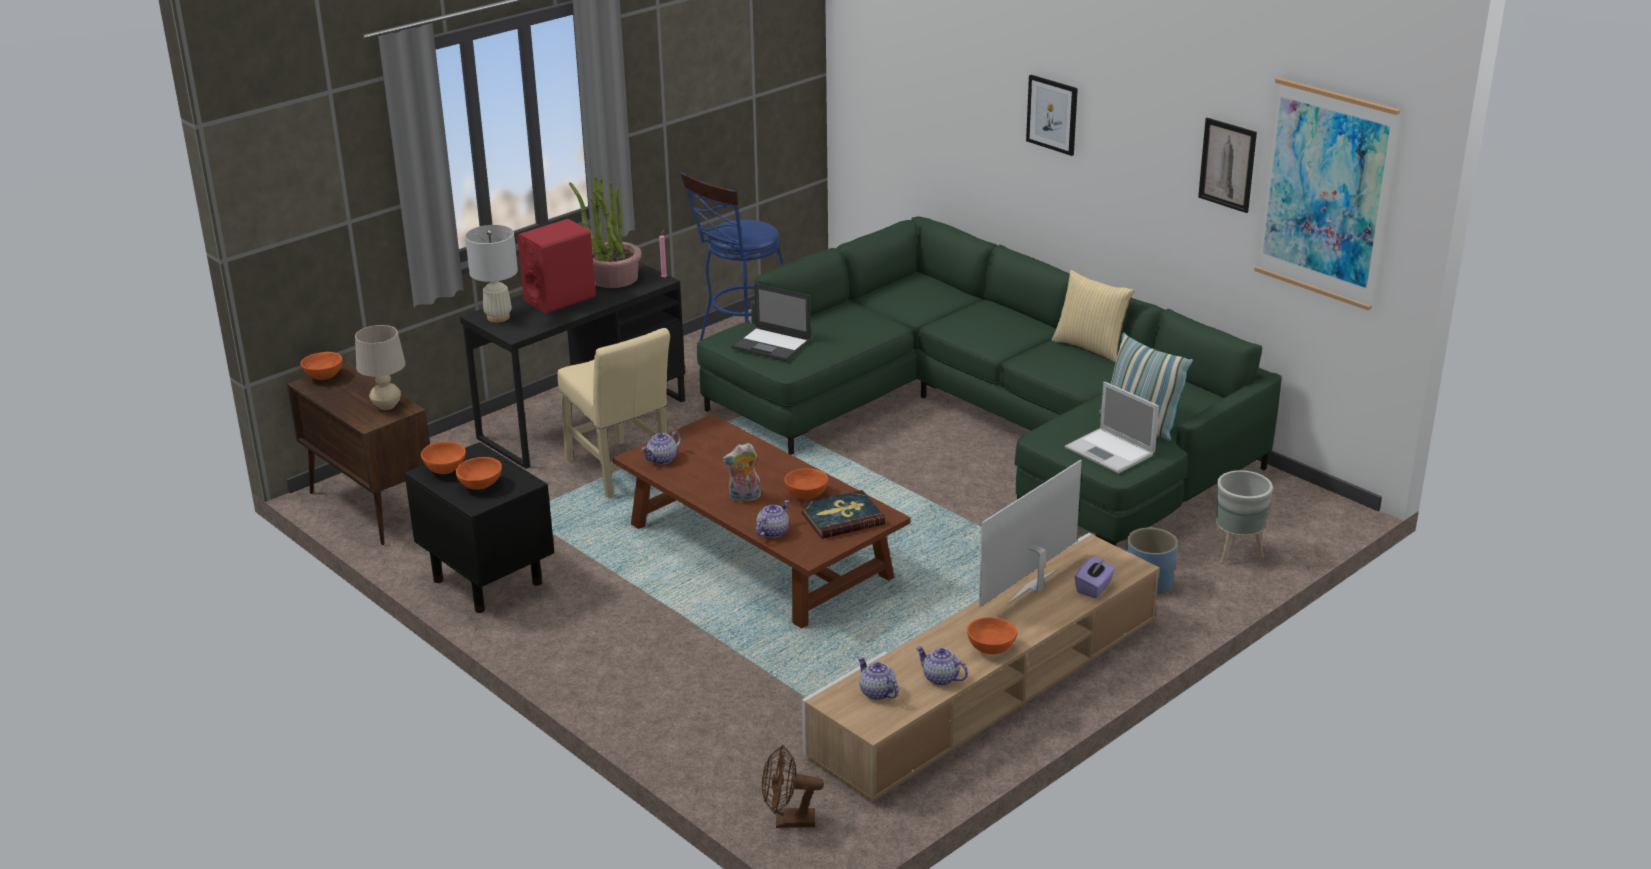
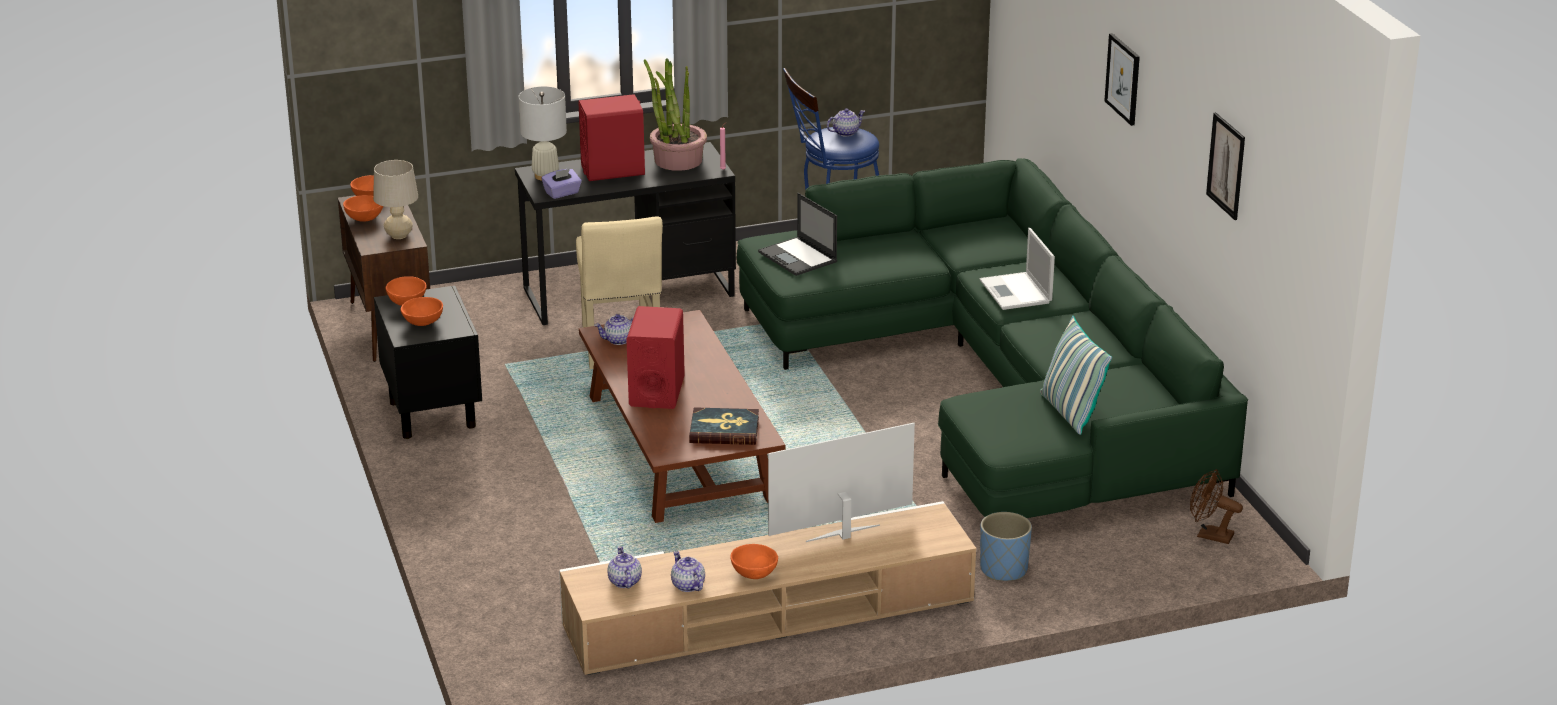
camera: 25 degrees right, 0 degrees up
plush toy [722,443,761,502] -> red speaker [626,306,685,409]
teapot [756,500,789,538] -> teapot moved to [827,109,865,137]
brown fan [762,745,824,828] -> brown fan moved to [1190,469,1243,544]
orange bowl [784,468,828,499] -> orange bowl moved to [343,195,383,222]
pillow [1052,270,1135,363] -> none
laptop [1065,382,1159,474] -> laptop moved to [980,228,1055,310]
purple tissue box [1075,556,1115,598] -> purple tissue box moved to [541,169,582,199]
grey planter [1216,470,1273,564] -> none
picture [1254,78,1400,310] -> none

